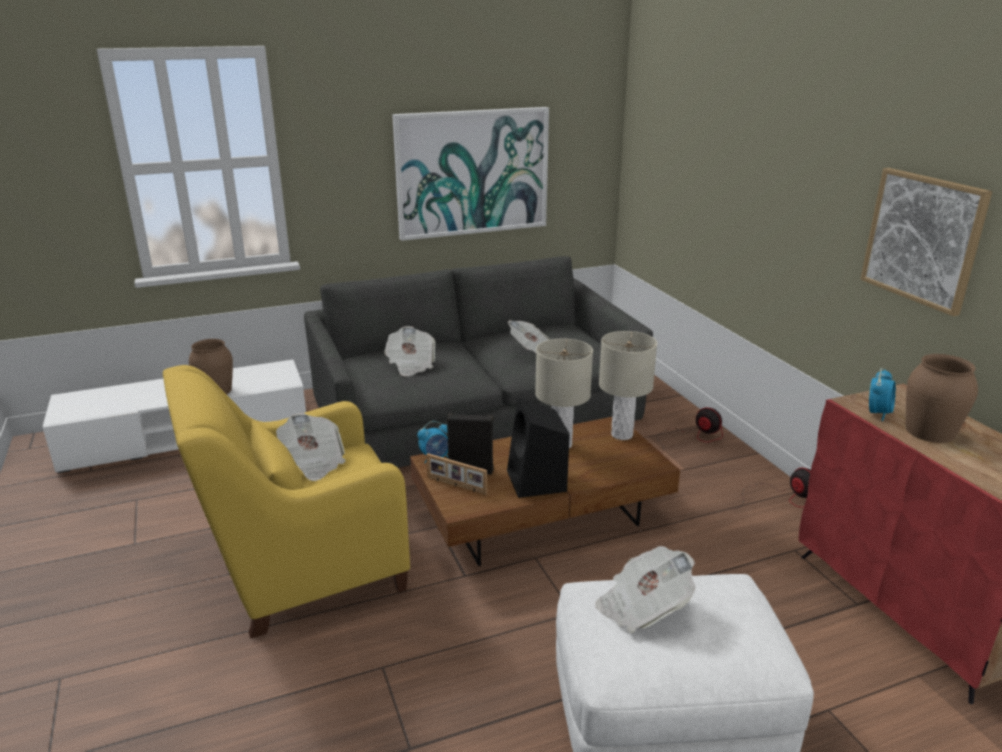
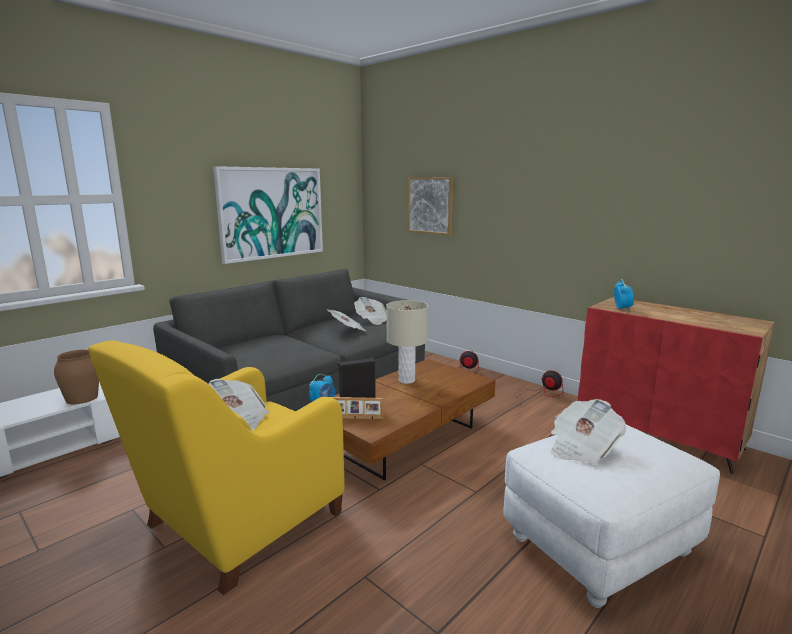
camera: 25 degrees left, 10 degrees down
newspaper [384,326,436,377] -> newspaper moved to [354,297,387,325]
black speaker [507,398,570,498] -> none
beige table lamp [599,331,657,440] -> none
picture [861,168,992,316] -> picture moved to [408,177,453,235]
brown vase [906,354,978,443] -> none

